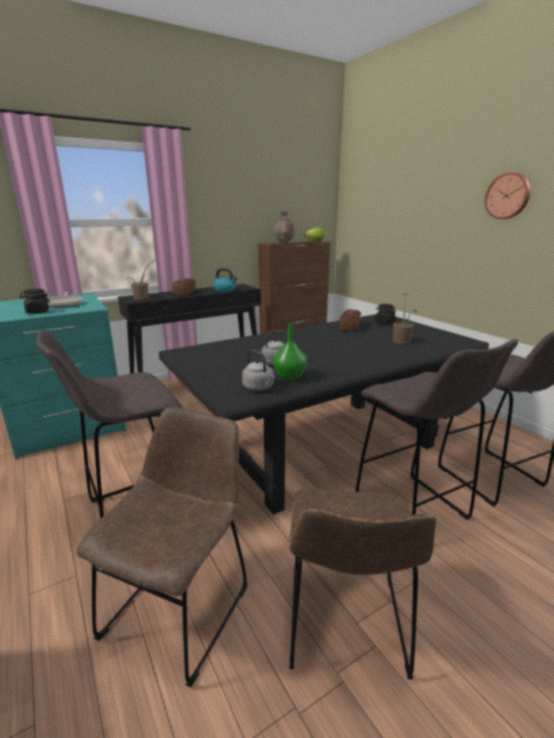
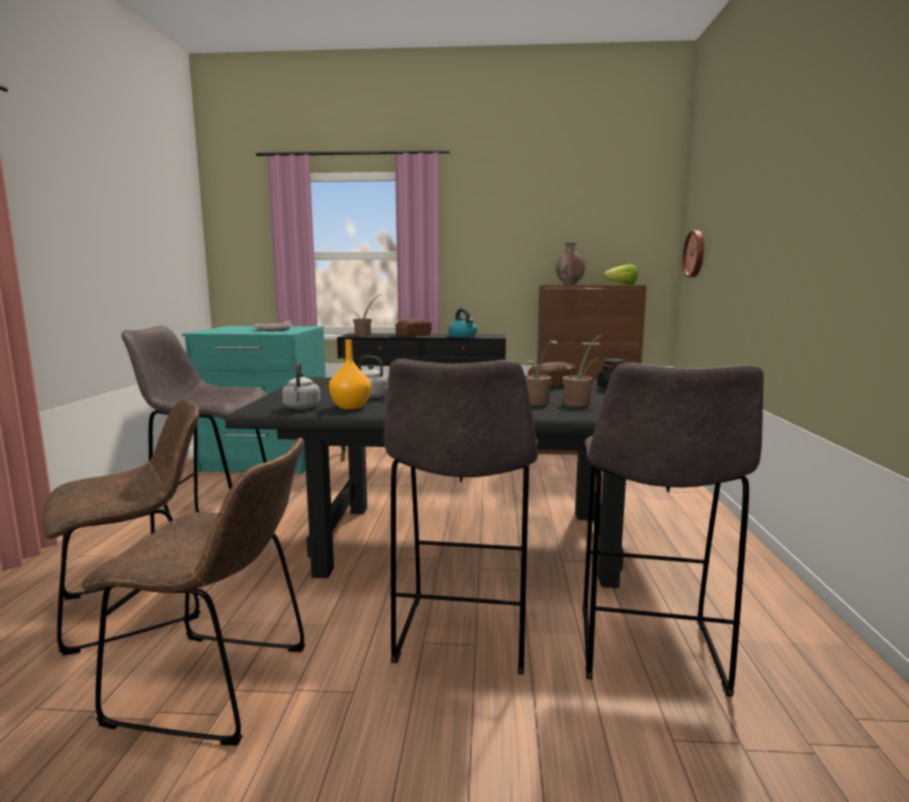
camera: 35 degrees right, 10 degrees down
black jar [19,288,50,314] -> none
green vase [273,323,307,381] -> orange vase [329,339,371,409]
brown chair [289,489,436,680] -> brown chair turned 120 degrees counterclockwise [81,438,306,745]
wall clock [485,172,531,219] -> wall clock moved to [682,231,704,278]
none -> potted plant [524,340,558,405]

